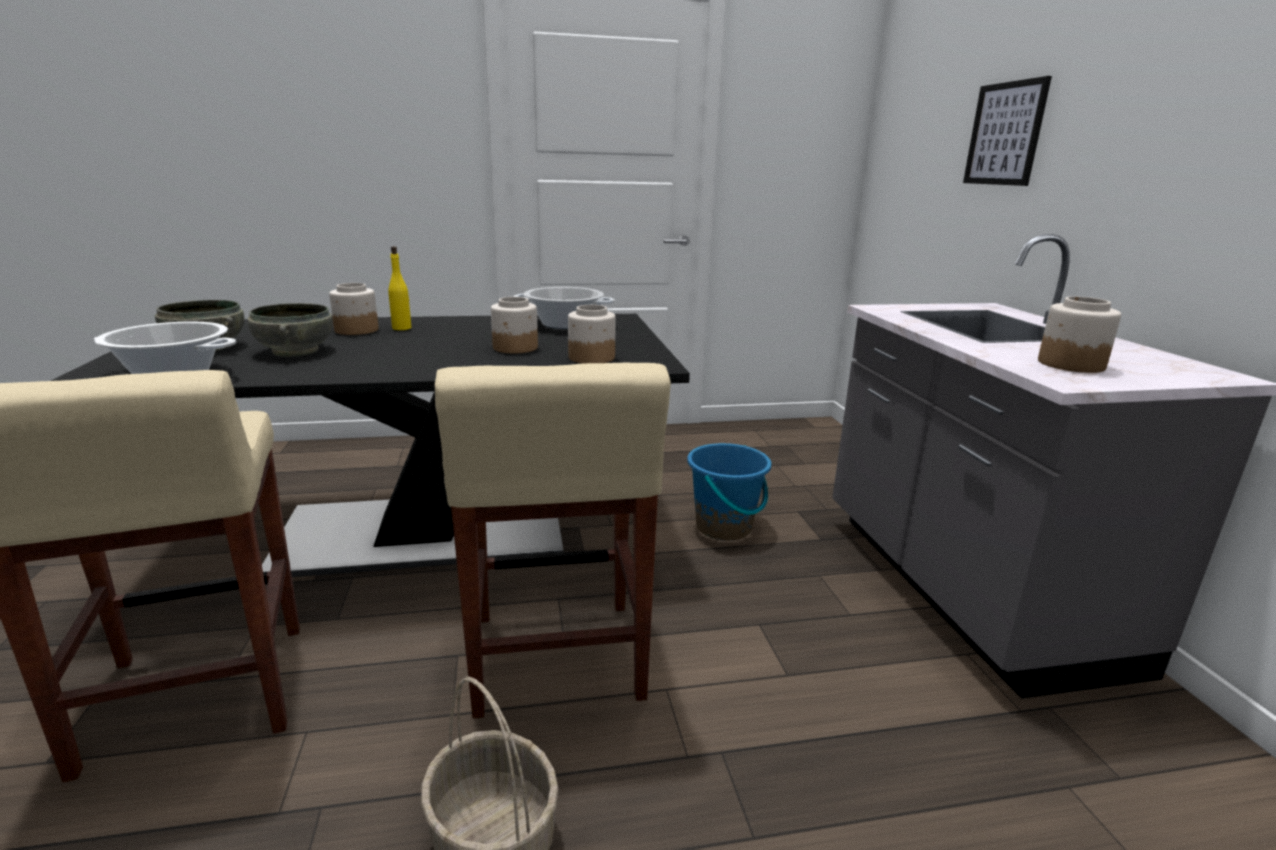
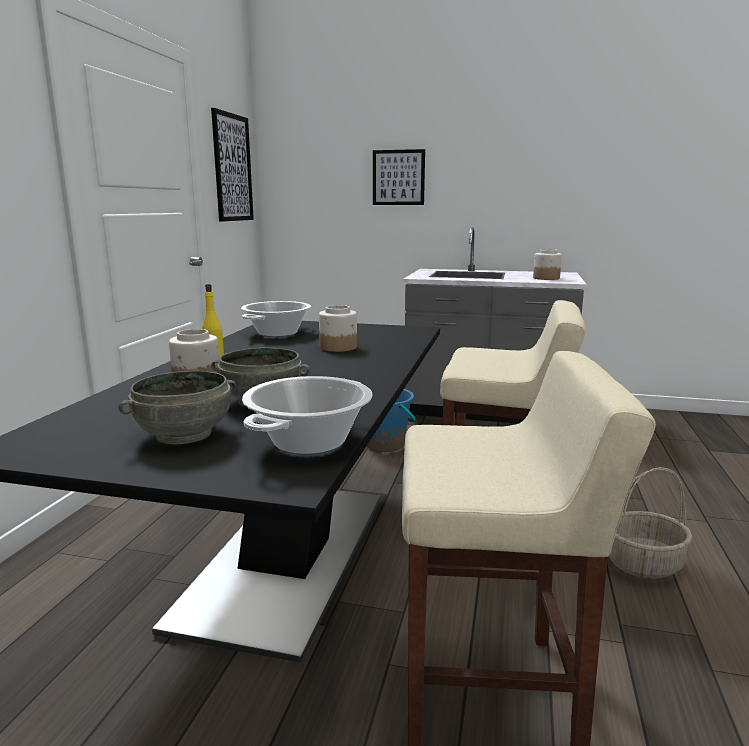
camera: 65 degrees left, 5 degrees down
jar [568,305,616,364] -> none
none -> picture [211,108,254,222]

